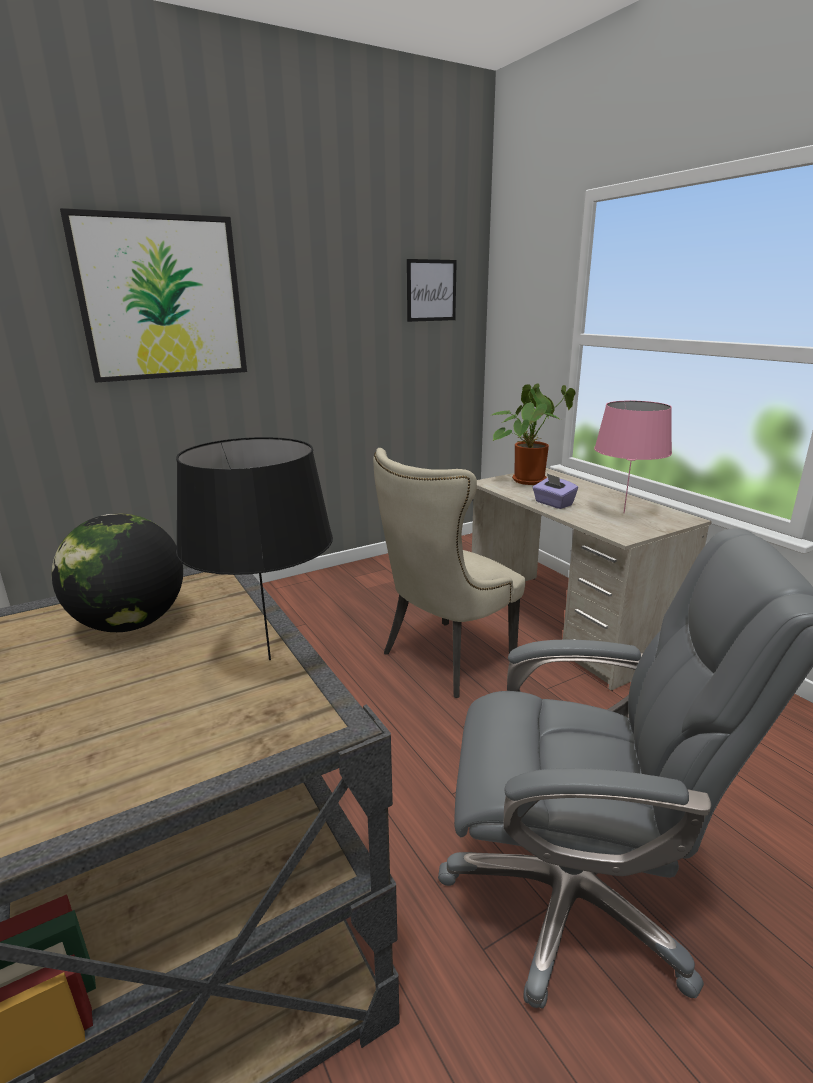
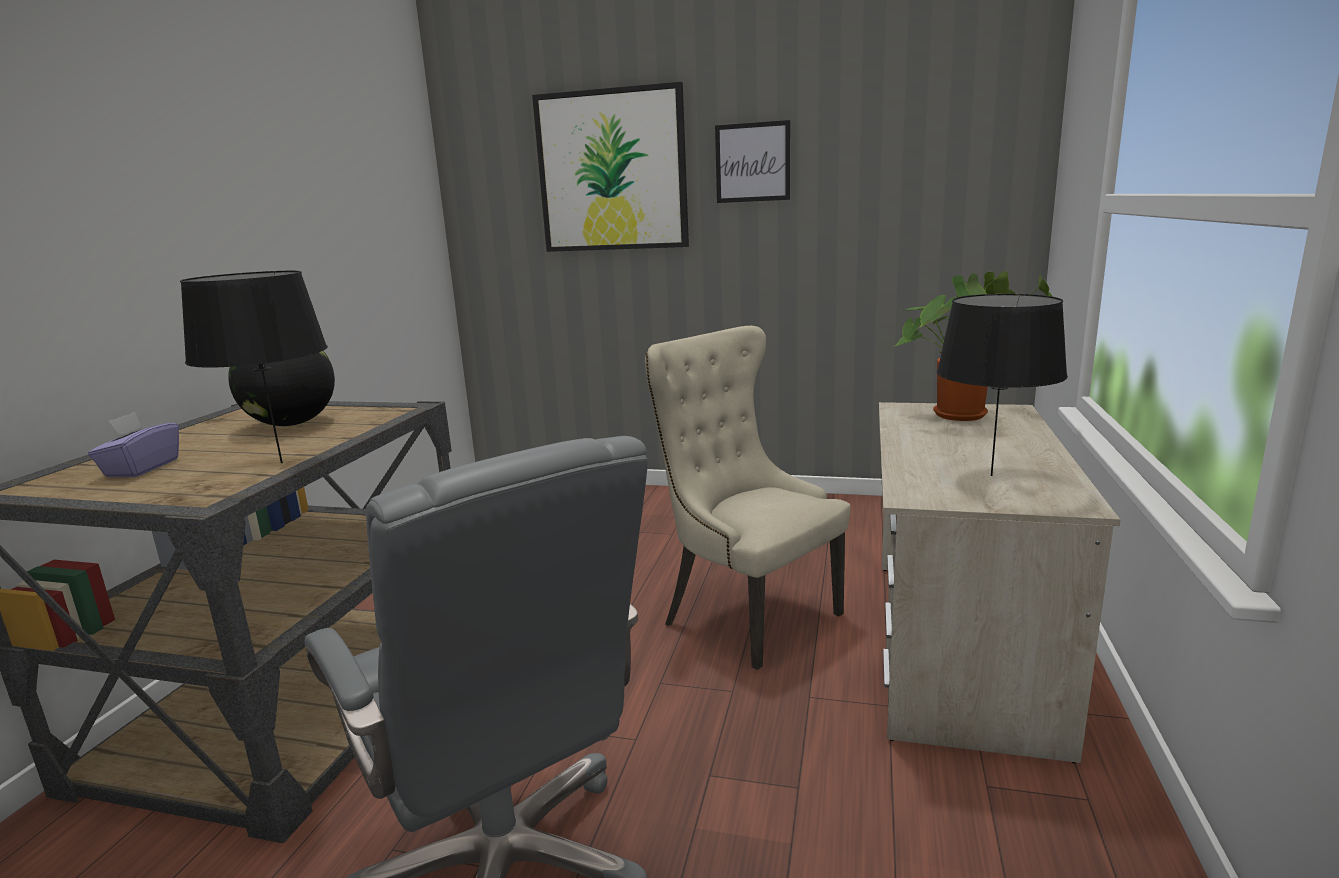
camera: 45 degrees right, 5 degrees down
beige chair [373,448,526,698] -> beige chair turned 45 degrees clockwise [645,326,851,670]
picture [407,259,457,322] -> picture moved to [715,120,790,203]
purple tissue box [533,474,578,509] -> purple tissue box moved to [88,412,179,477]
pink table lamp [594,401,672,513] -> black table lamp [937,294,1068,476]

